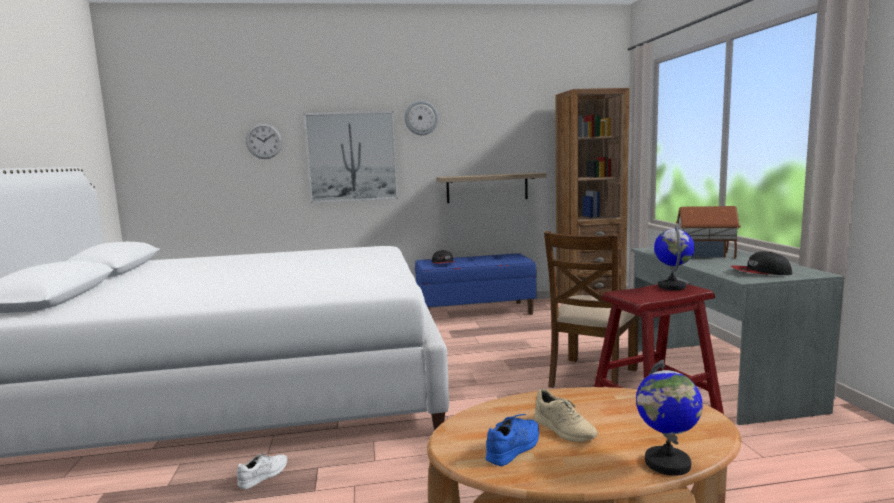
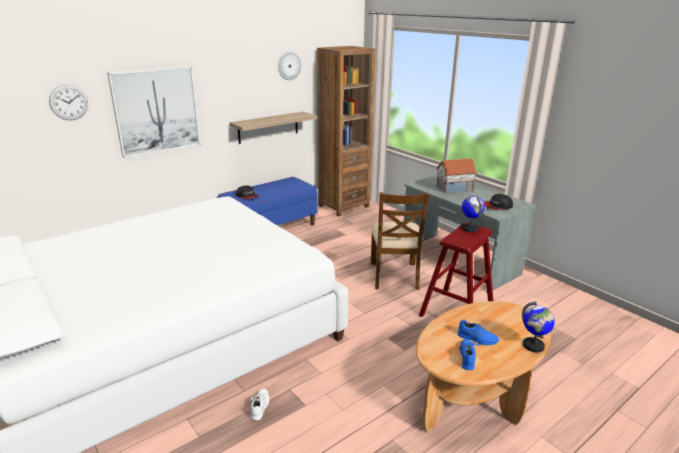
camera: 30 degrees left, 15 degrees up
wall clock [405,100,438,135] -> wall clock moved to [278,52,301,80]
beige shoe [534,389,598,442] -> blue shoe [458,319,499,345]

